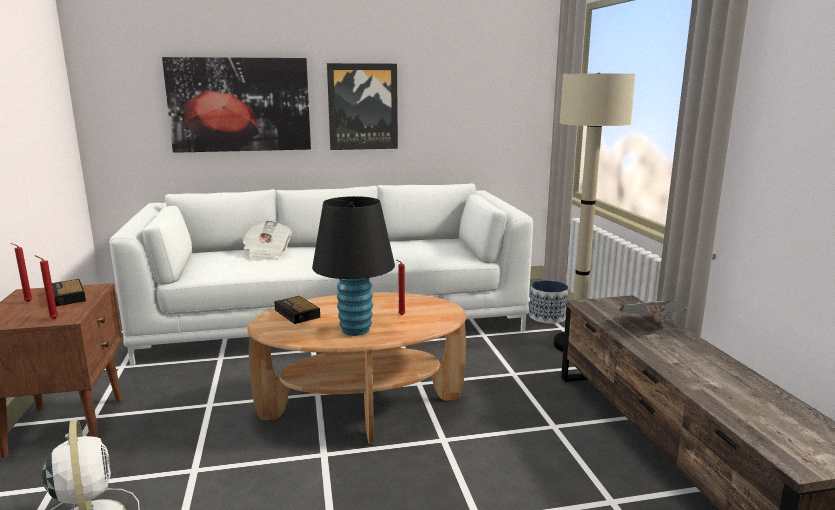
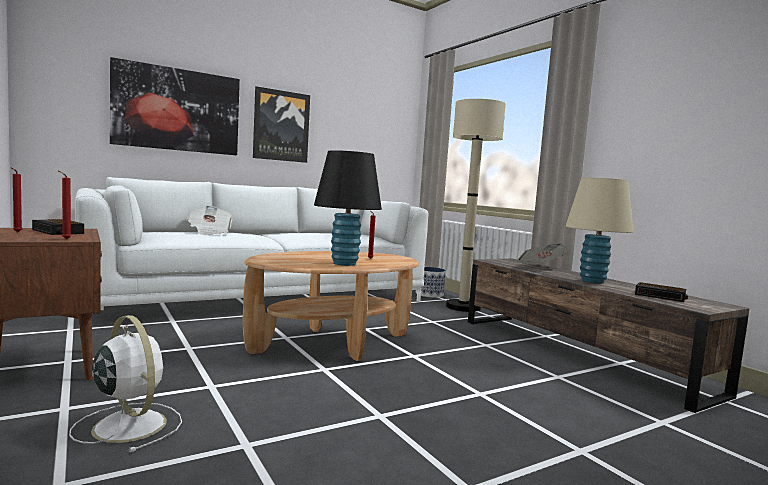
camera: 20 degrees left, 10 degrees down
alarm clock [274,296,320,324] -> alarm clock moved to [635,282,688,302]
none -> beige table lamp [565,178,634,284]

